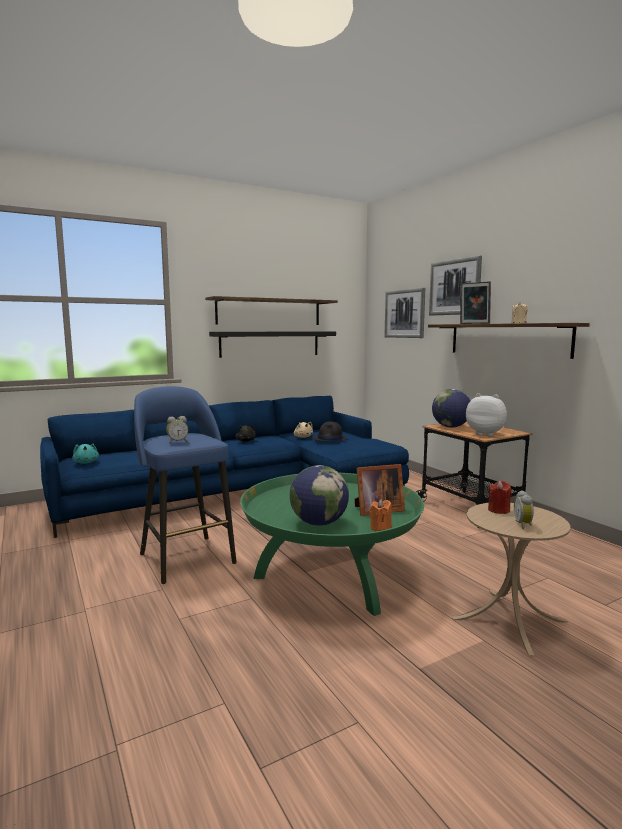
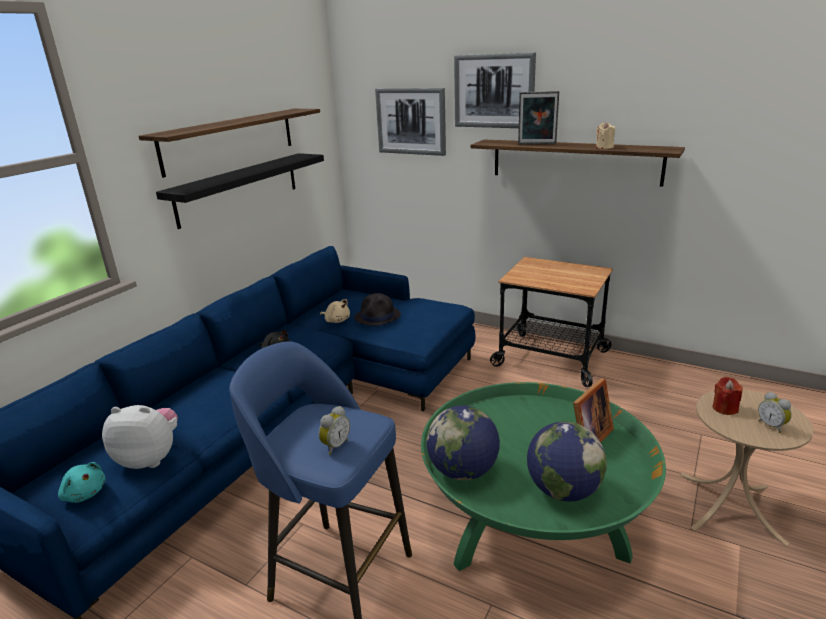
camera: 30 degrees left, 15 degrees up
orange candle [369,499,392,531] -> none
globe [432,389,470,427] -> globe moved to [427,405,500,480]
plush toy [466,393,507,436] -> plush toy moved to [102,405,178,469]

